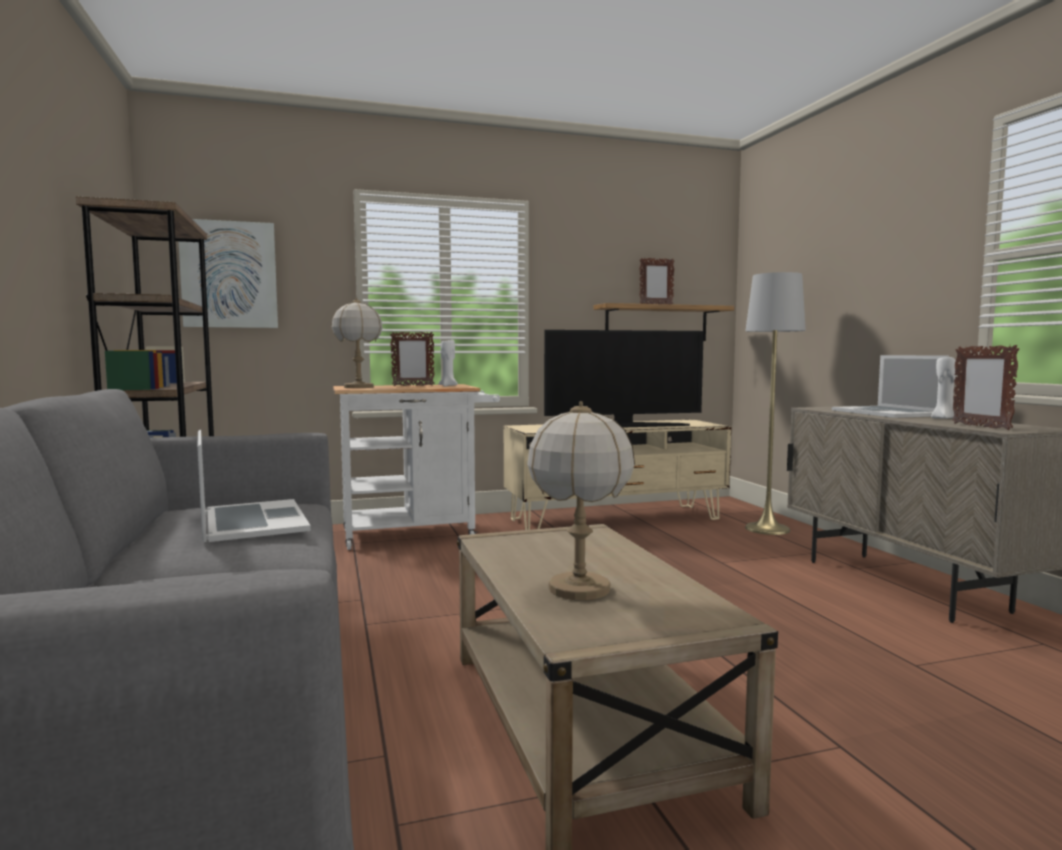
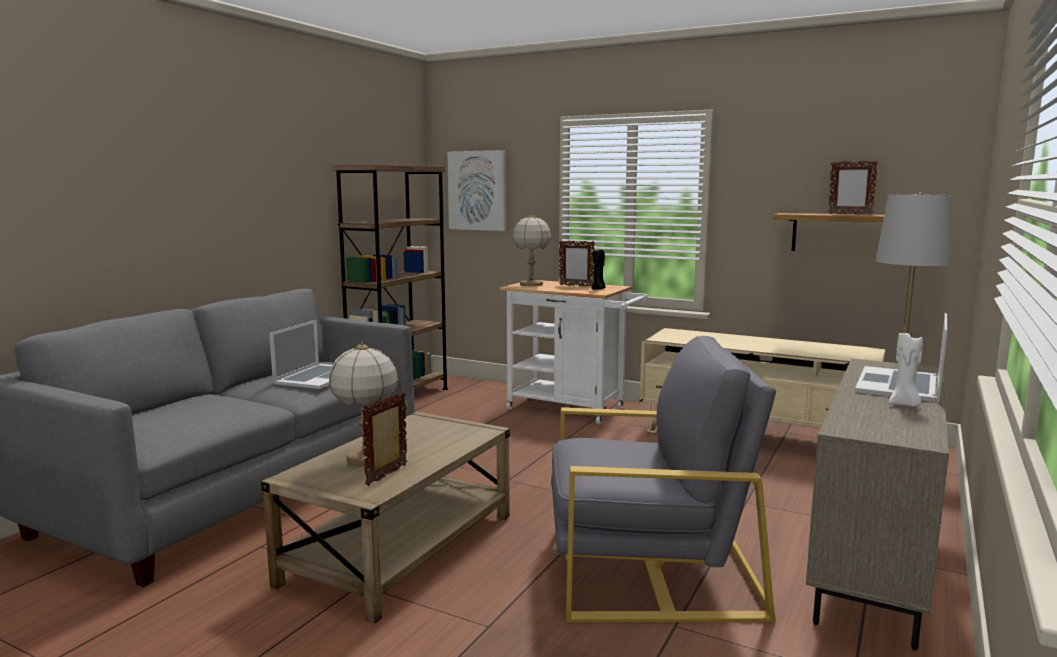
camera: 45 degrees right, 5 degrees up
white candle [438,340,458,386] -> black candle [591,250,606,290]
television [544,330,704,428] -> none
picture frame [952,345,1019,430] -> picture frame moved to [361,391,407,486]
none -> grey armchair [551,336,776,622]

